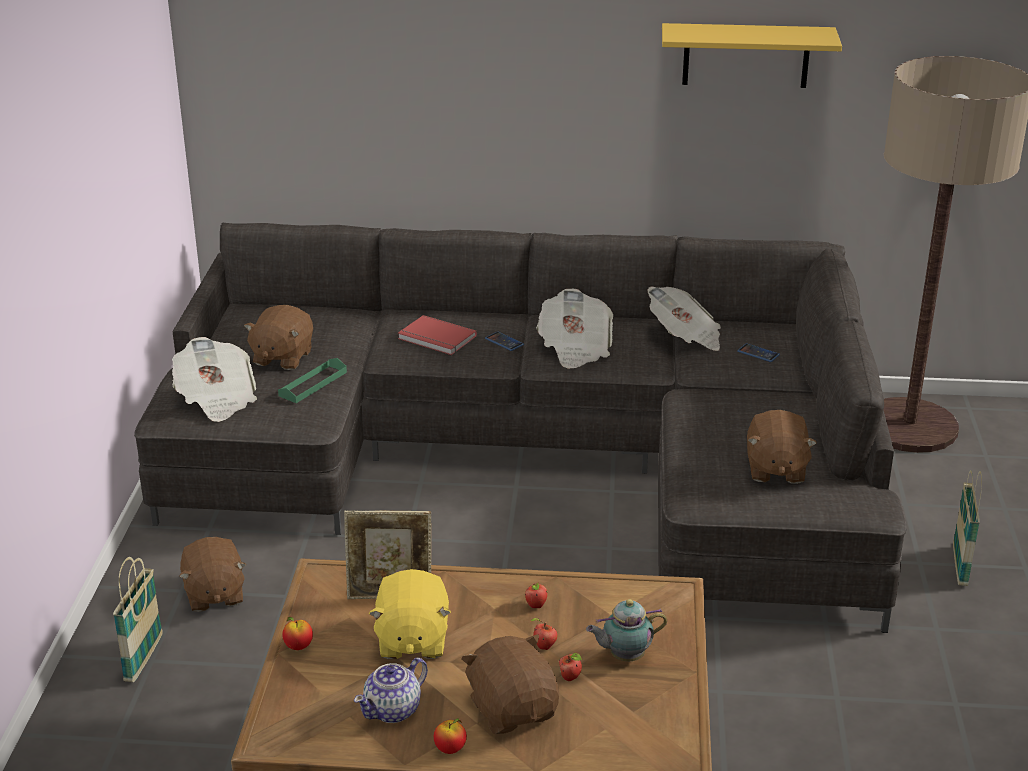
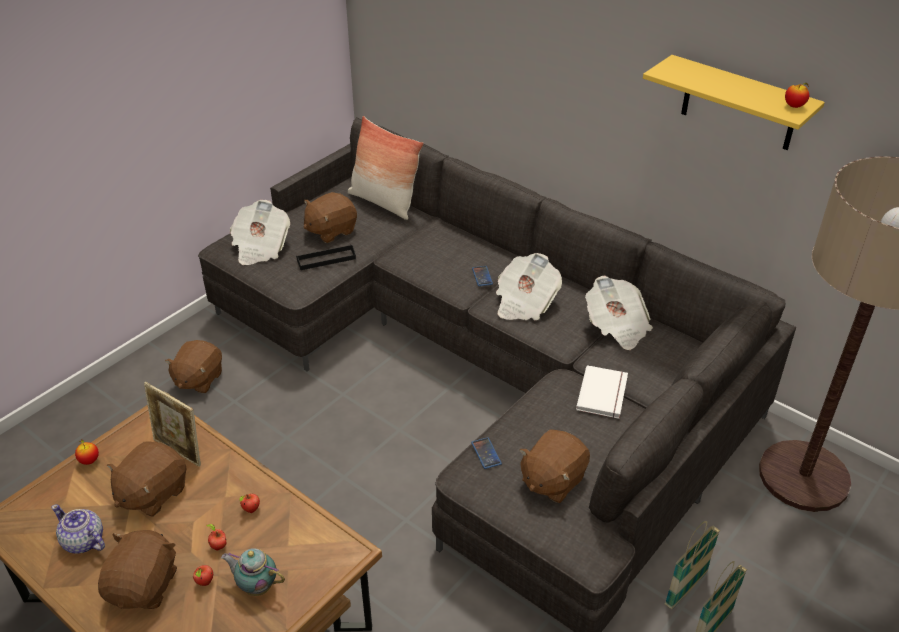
camera: 35 degrees right, 10 degrees up
basket [113,557,163,682] -> basket moved to [665,521,720,609]
green tray [278,358,347,403] -> black tray [296,245,356,270]
teapot [354,658,428,723] -> teapot turned 45 degrees clockwise [52,504,105,554]
yellow plush toy [369,569,451,659] -> brown plush toy [107,441,187,517]
red book [398,315,477,355] -> none
apple [434,718,467,754] -> apple moved to [785,83,809,108]
phone [737,343,780,362] -> phone moved to [471,437,502,469]
none -> pillow [348,116,424,220]
none -> white book [576,365,628,419]

